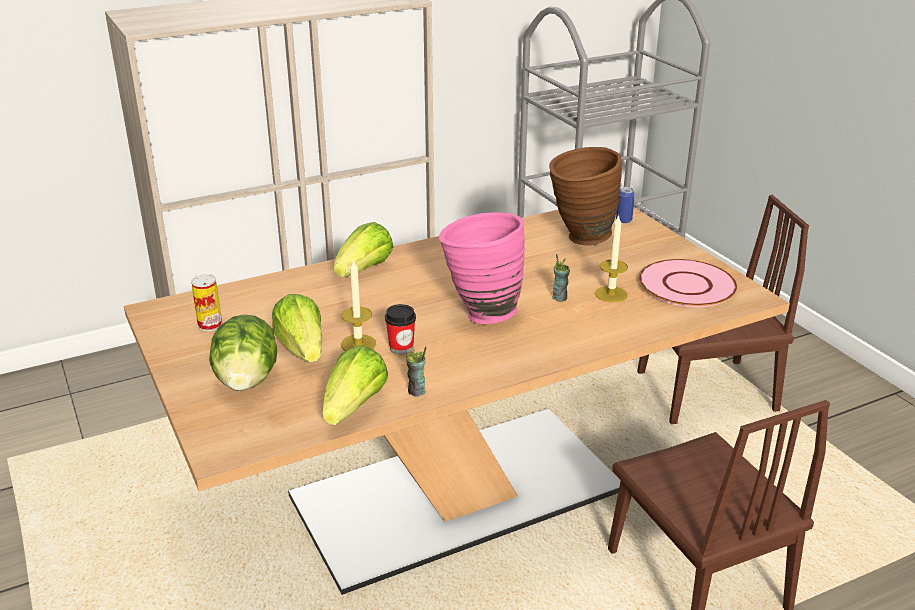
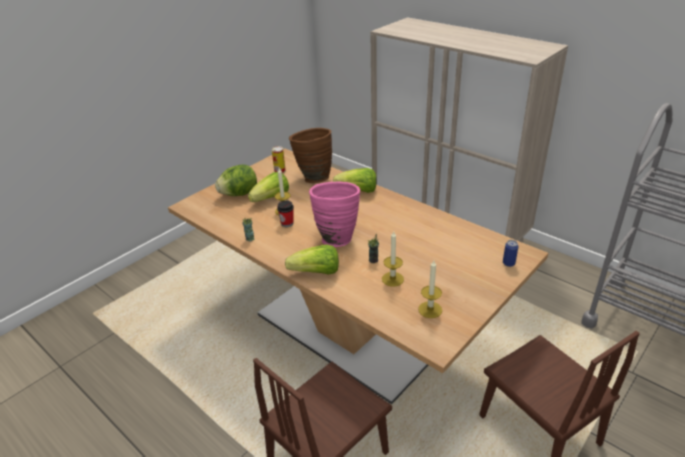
camera: 70 degrees right, 5 degrees up
lettuce [323,345,388,425] -> lettuce moved to [285,244,339,275]
brown vase [549,147,622,246] -> brown vase moved to [289,128,332,183]
pink plate [639,259,737,307] -> candle [418,260,442,318]

